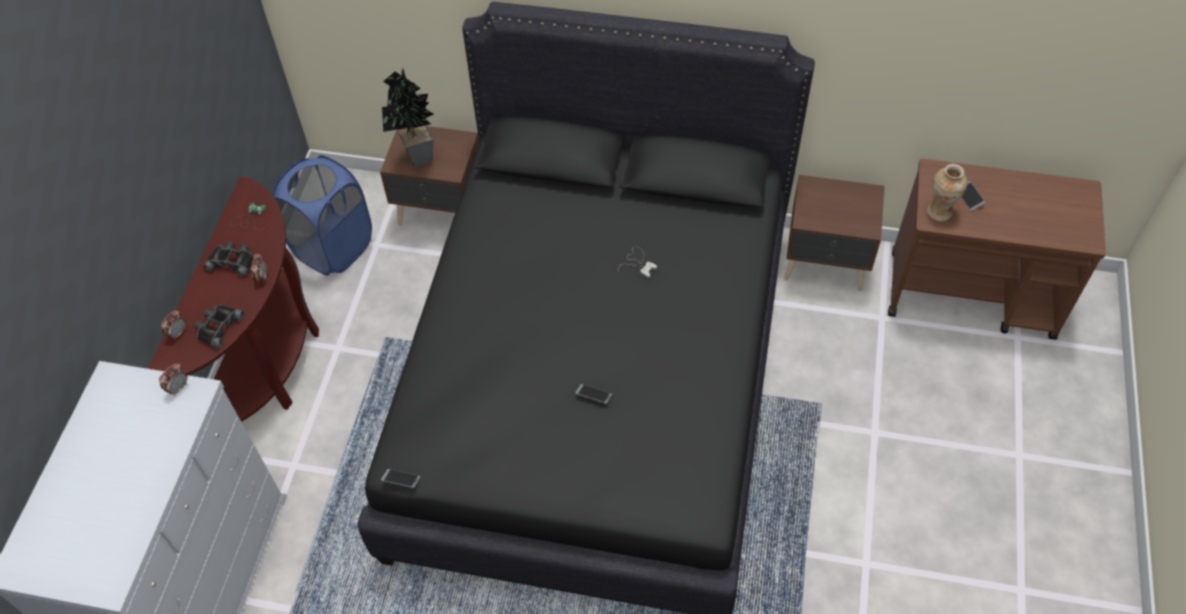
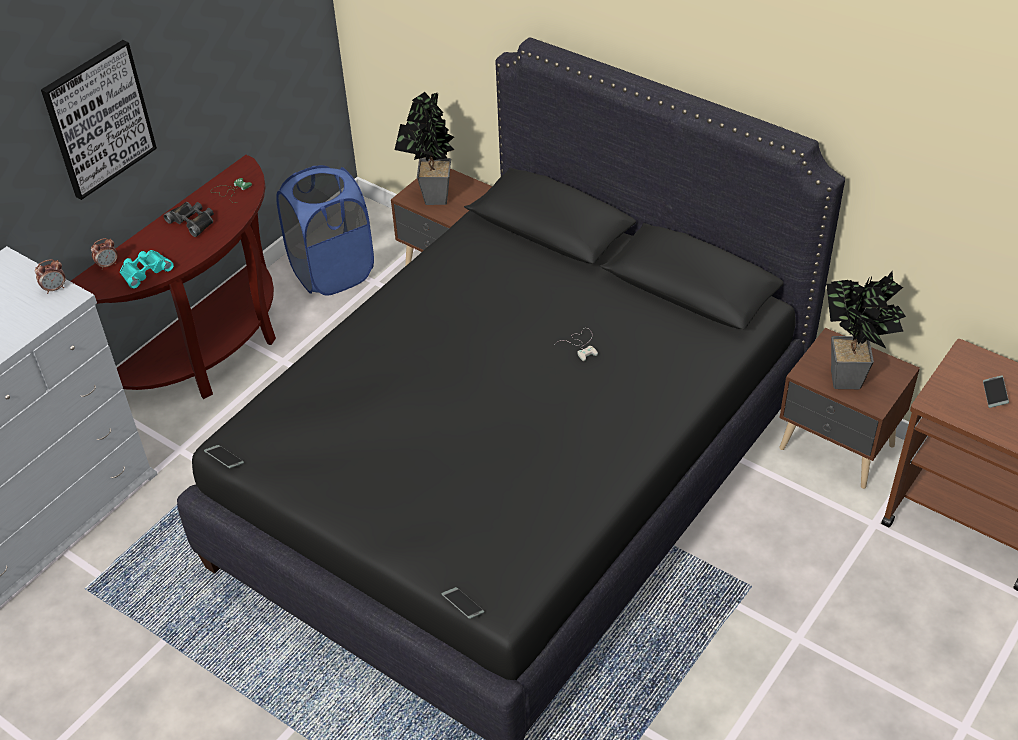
camera: 25 degrees right, 10 degrees down
black binoculars [195,305,244,349] -> turquoise binoculars [120,250,174,289]
alarm clock [251,253,267,283] -> none
phone [575,384,612,404] -> phone moved to [442,587,484,619]
vase [928,164,968,221] -> none
none -> picture [41,40,157,200]
none -> potted plant [826,271,906,389]

